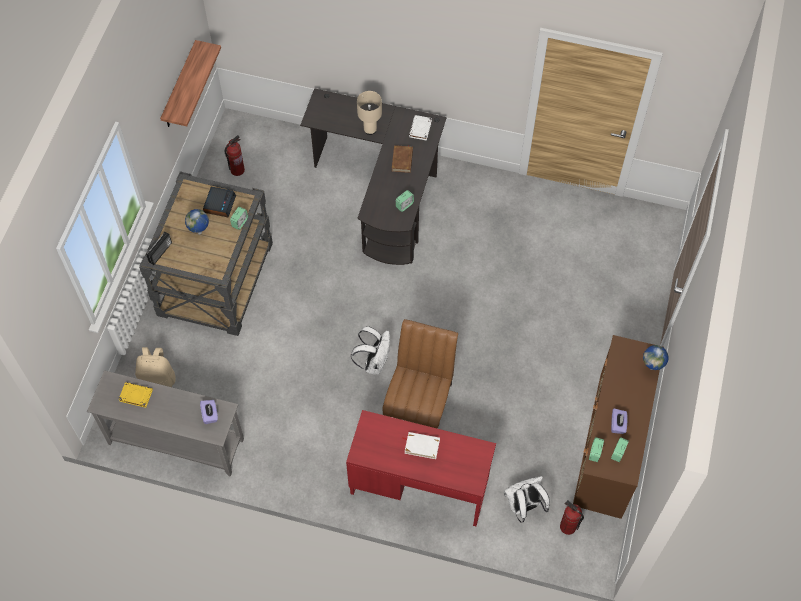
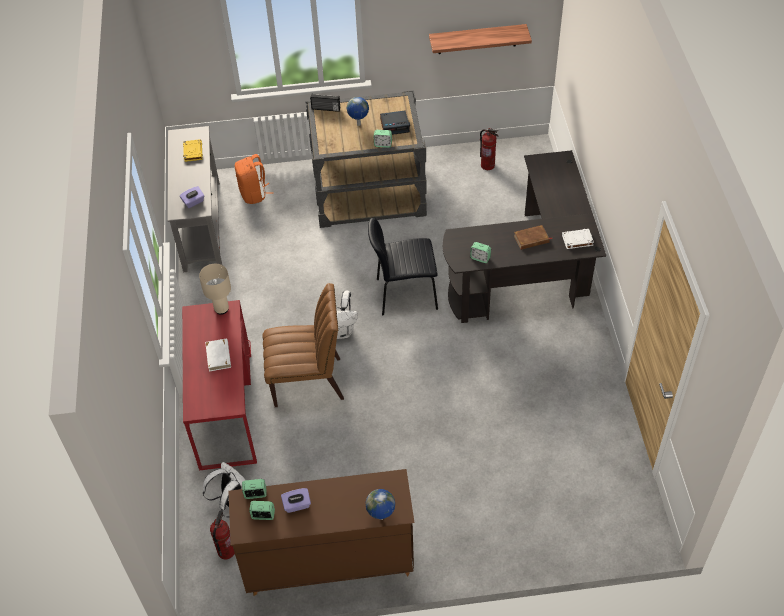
camera: 70 degrees right, 10 degrees down
beige backpack [135,347,176,387] -> orange backpack [235,154,273,204]
beige table lamp [357,91,382,135] -> beige table lamp moved to [199,264,231,315]
none -> black chair [368,218,438,315]

